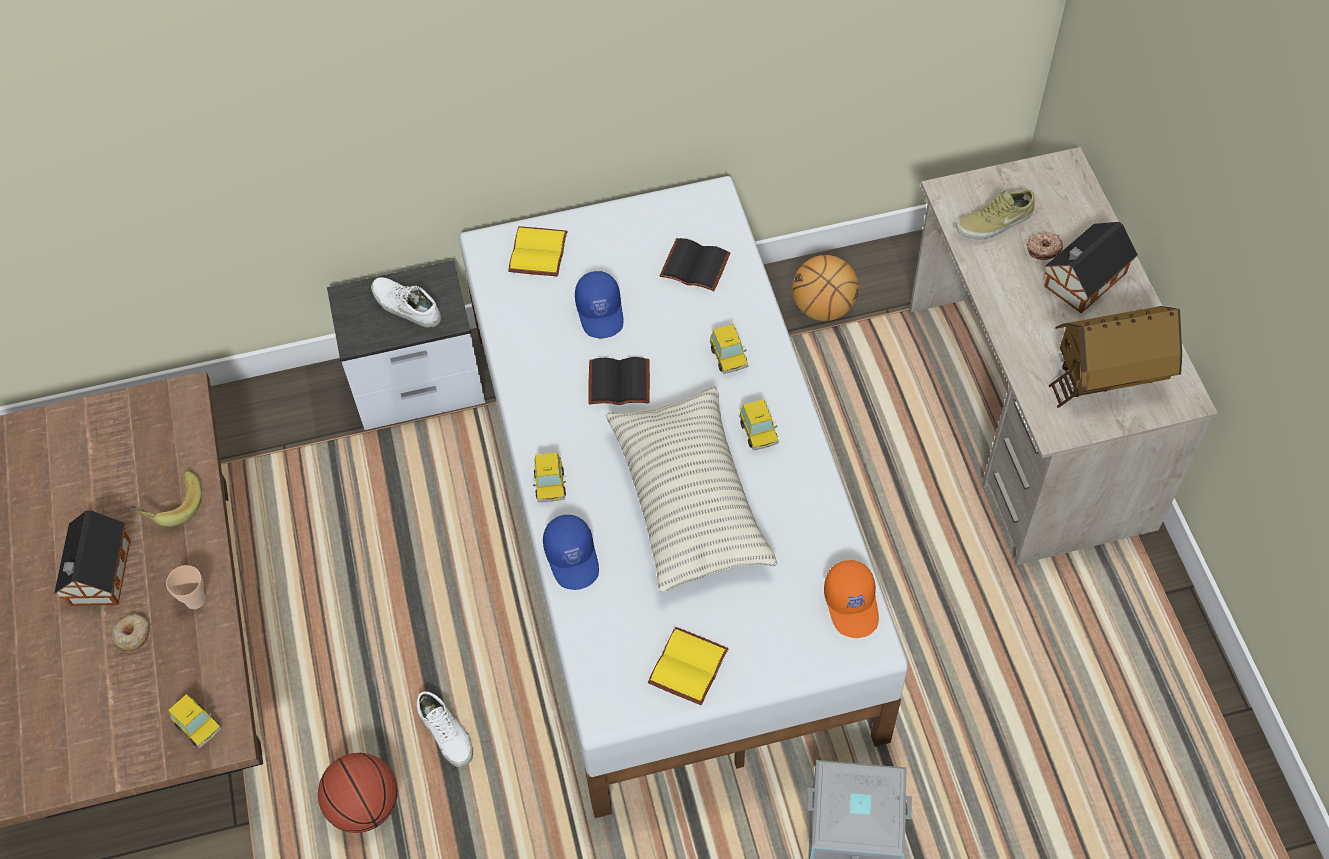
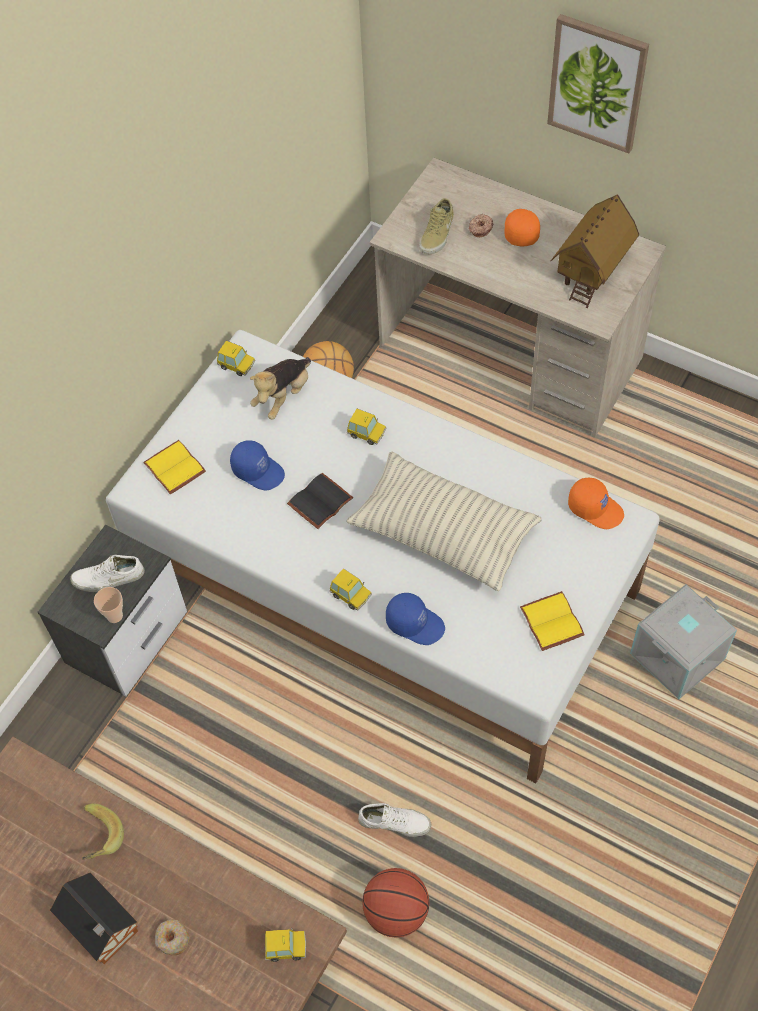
camera: 45 degrees left, 0 degrees up
cup [166,565,205,609] -> cup moved to [94,587,123,623]
black book [660,238,731,291] -> plush toy [250,357,311,419]
toy car [739,399,779,451] -> toy car moved to [217,341,255,376]
toy house [1044,222,1138,314] -> orange cap [504,209,540,246]
none -> picture [547,14,649,154]

